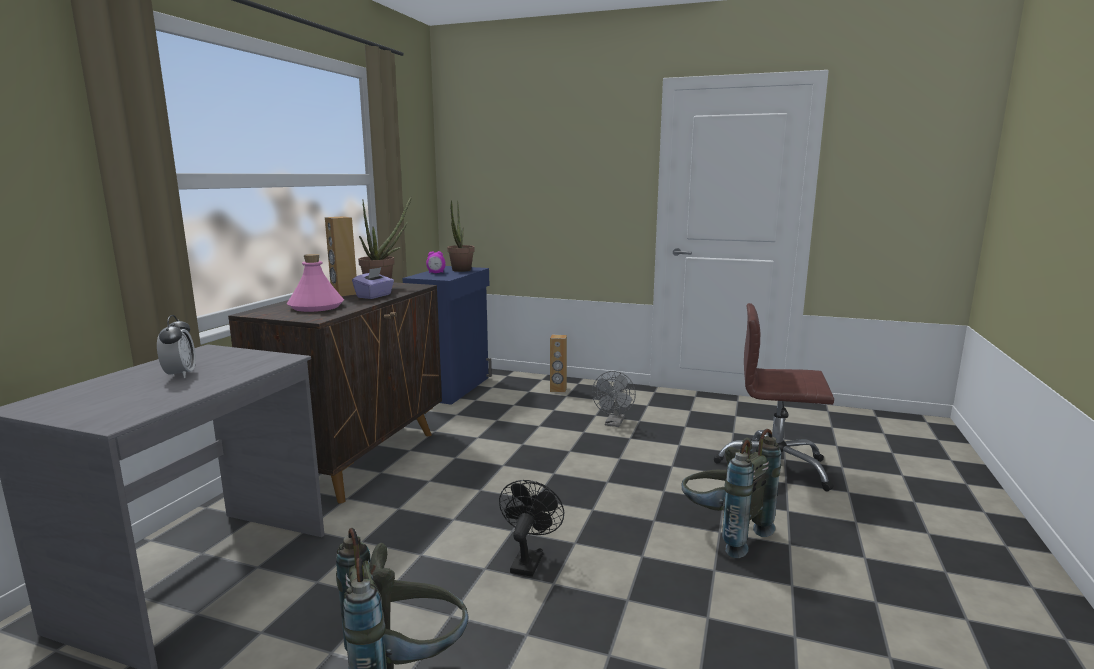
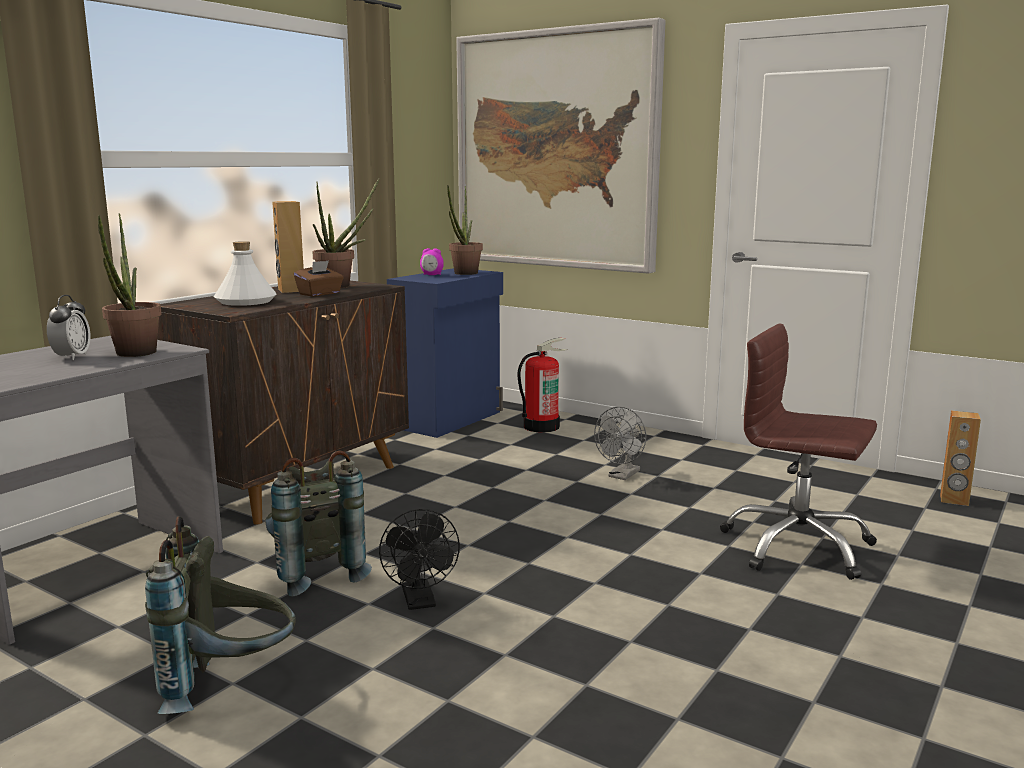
camera: 15 degrees right, 0 degrees up
pink bottle [287,254,344,312] -> white bottle [214,241,276,306]
purple tissue box [352,267,394,299] -> brown tissue box [294,260,344,296]
black fan [499,480,564,577] -> black fan turned 135 degrees clockwise [379,509,460,610]
brown speaker [550,335,567,393] -> brown speaker moved to [940,410,981,506]
grey backpack [682,429,781,558] -> grey backpack moved to [265,451,372,597]
none -> potted plant [98,213,162,357]
none -> picture [456,18,666,274]
none -> fire extinguisher [517,338,567,432]

